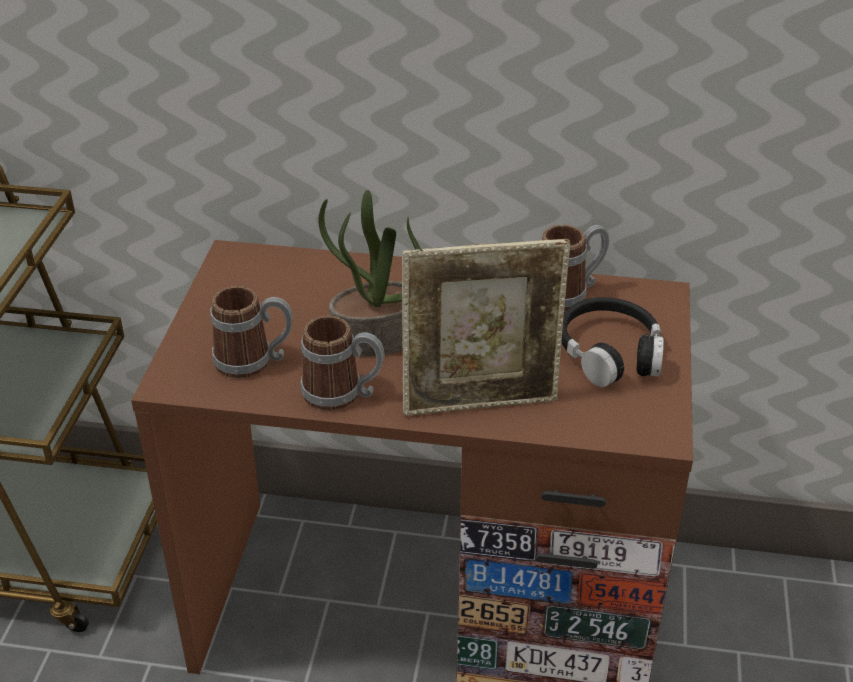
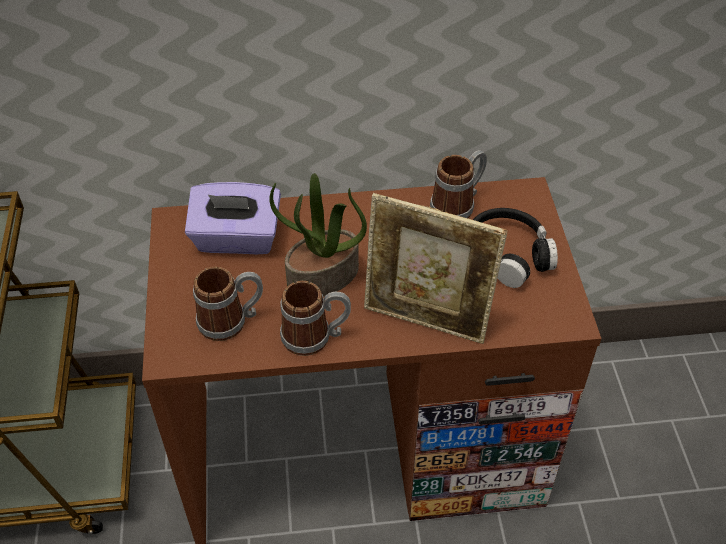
camera: 15 degrees left, 10 degrees up
picture frame [402,239,571,416] -> picture frame turned 45 degrees clockwise [364,193,508,344]
none -> purple tissue box [185,182,281,254]

